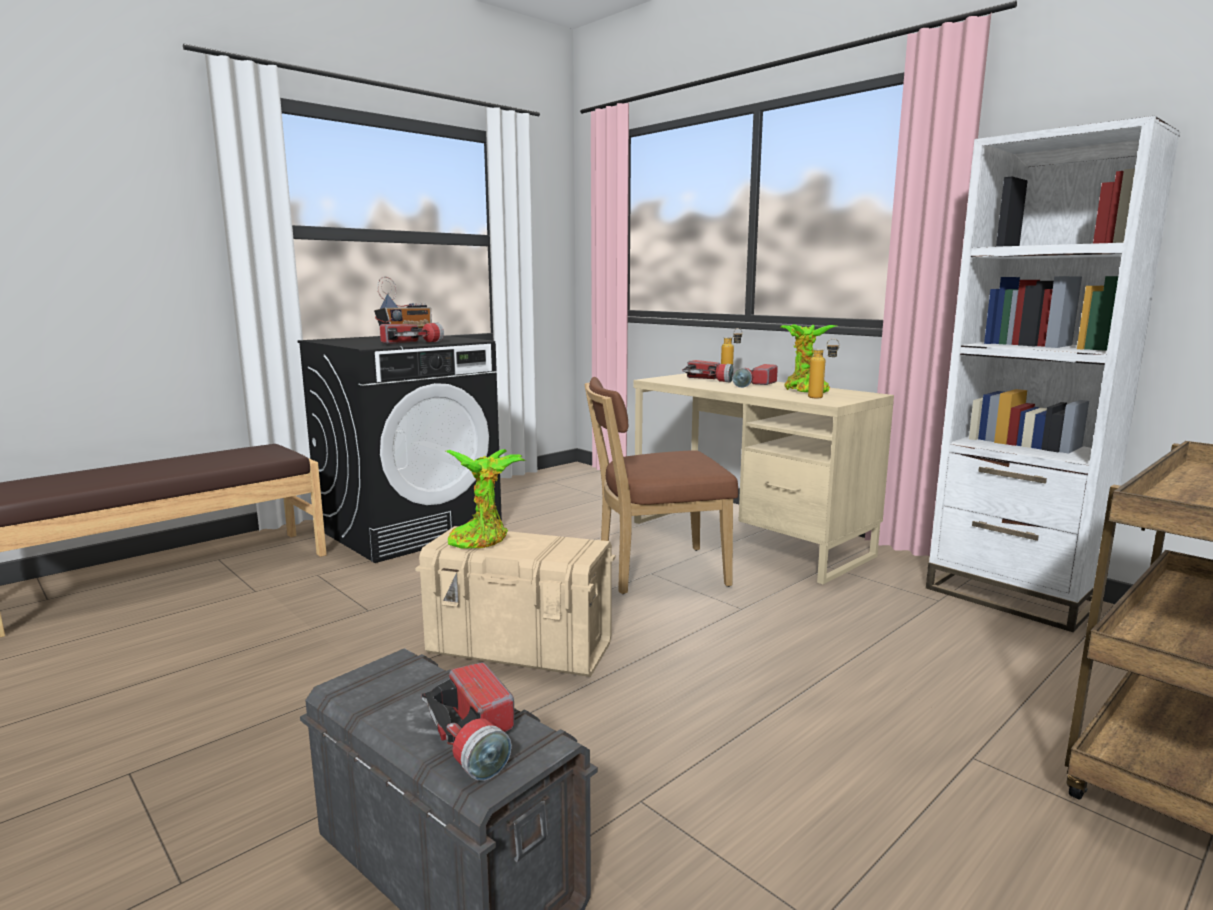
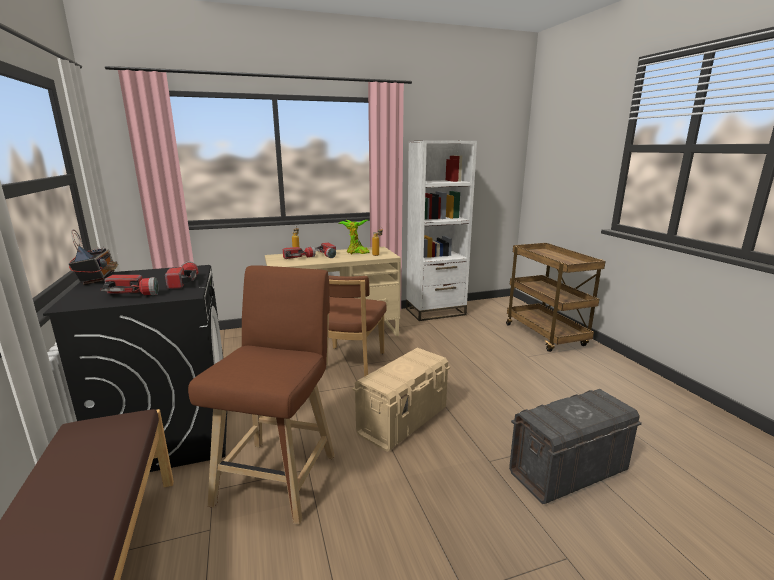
camera: 65 degrees left, 5 degrees up
flashlight [422,663,515,781] -> flashlight moved to [100,275,158,295]
potted plant [446,449,526,549] -> none
none -> brown stool [188,265,335,525]

